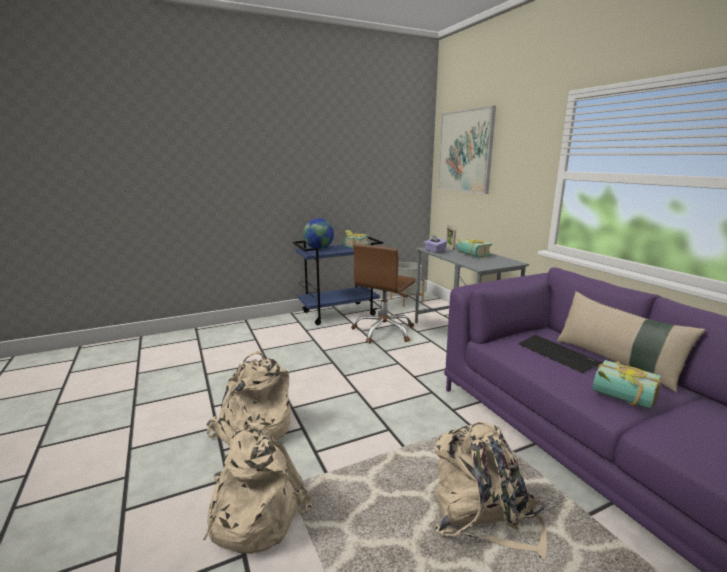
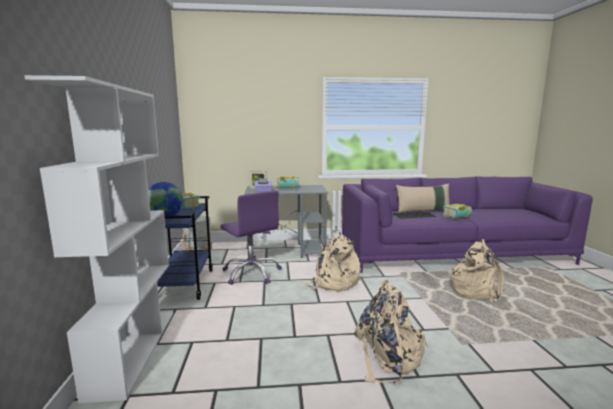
camera: 70 degrees left, 5 degrees down
beige backpack [203,422,312,554] -> beige backpack moved to [302,230,361,292]
brown office chair [351,244,416,344] -> purple office chair [220,191,282,285]
picture [438,106,496,194] -> none
none -> white bookcase [24,75,173,403]

